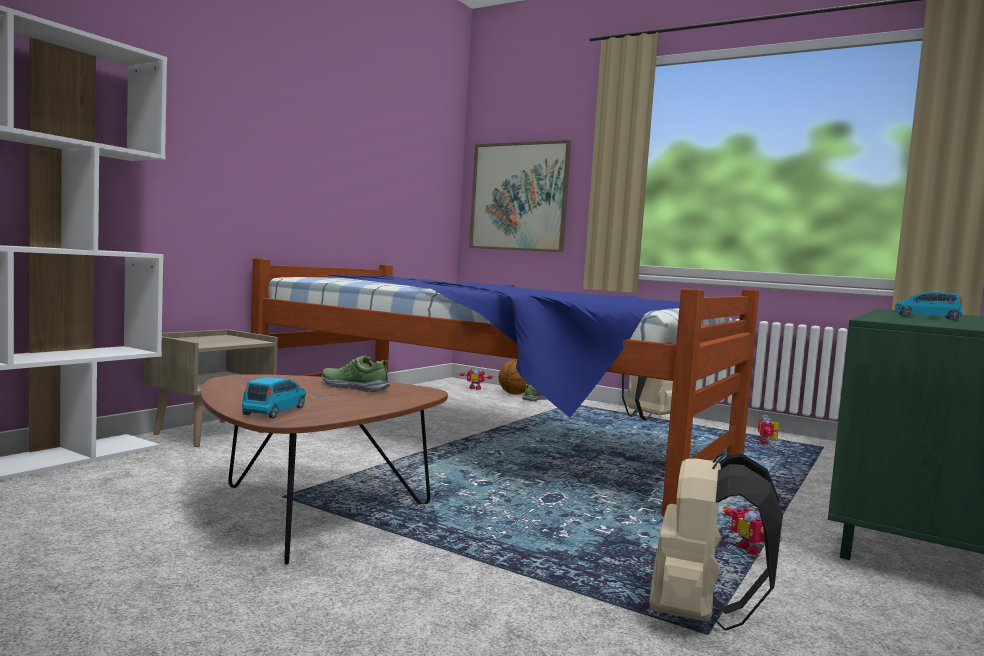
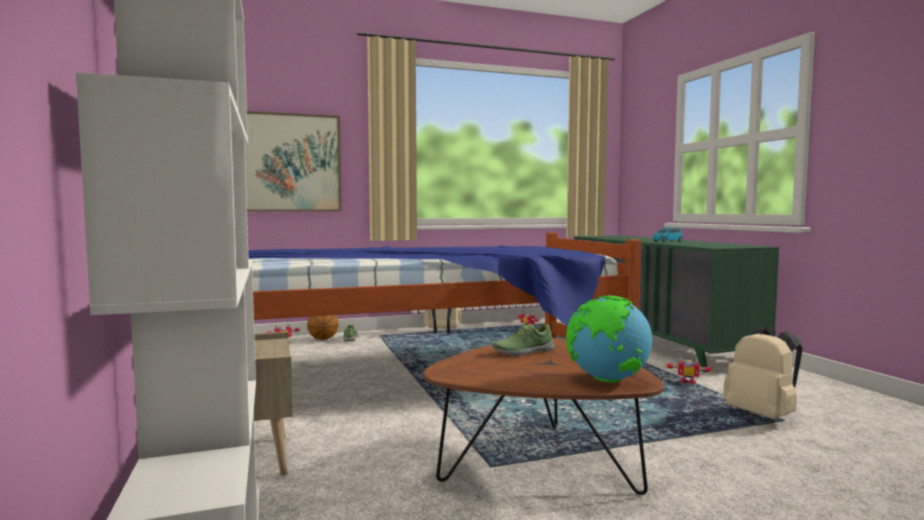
camera: 50 degrees left, 0 degrees up
blue toy car [242,377,306,418] -> globe [566,296,652,382]

